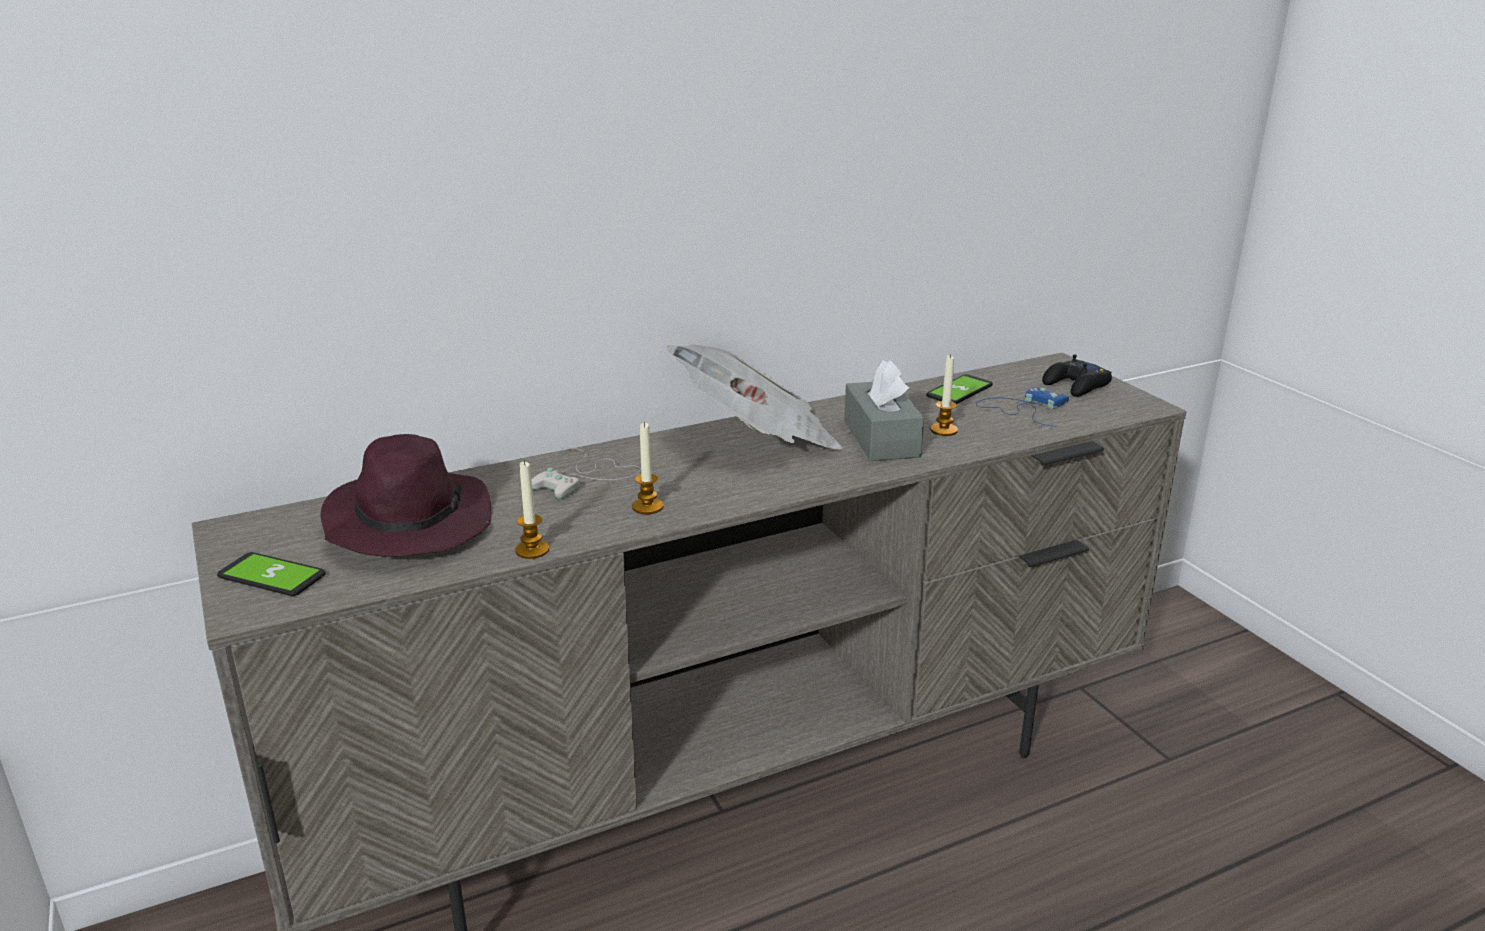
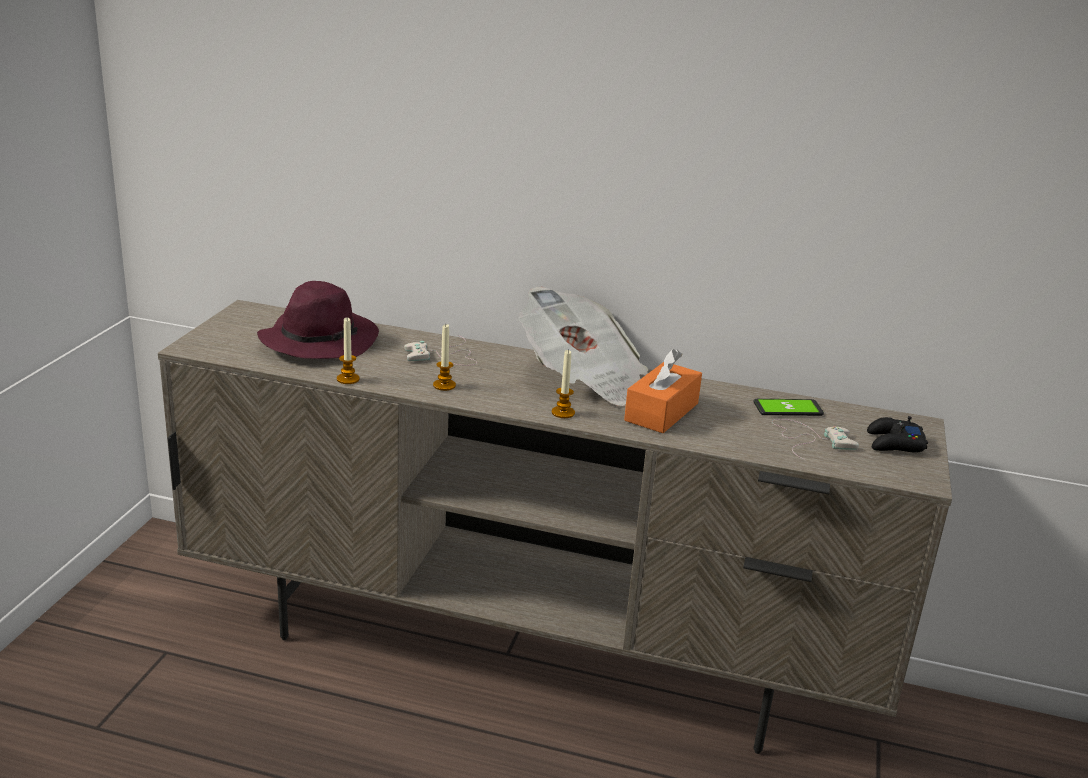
camera: 40 degrees right, 0 degrees up
phone [217,552,326,596] -> none
grey tissue box [844,360,924,461] -> orange tissue box [624,349,702,433]
candle [930,354,958,436] -> candle moved to [552,349,575,418]
blue game controller [976,387,1069,427] -> white game controller [772,419,859,459]

